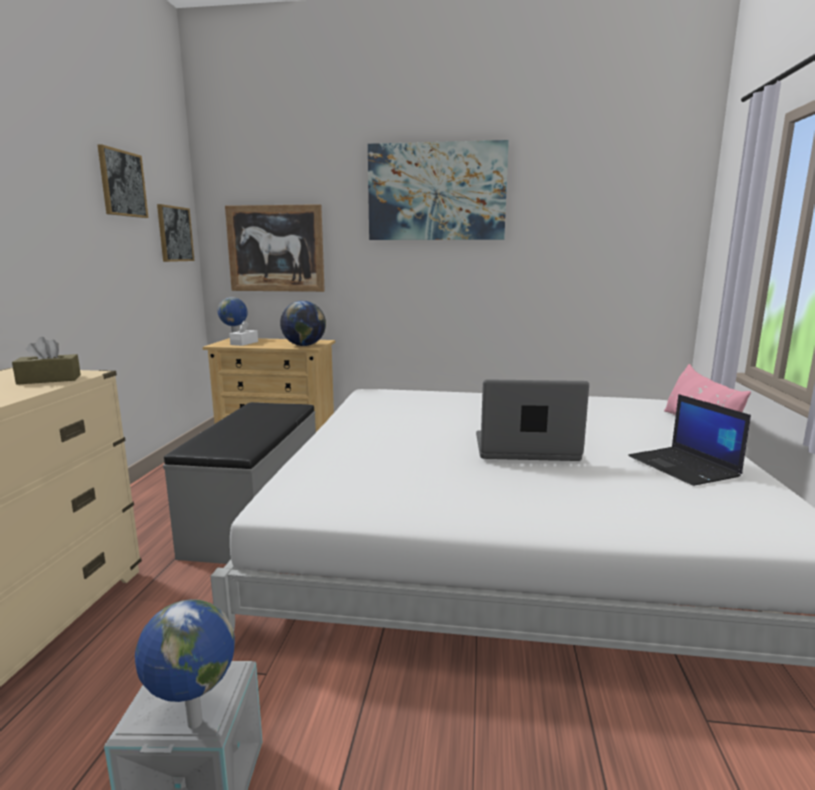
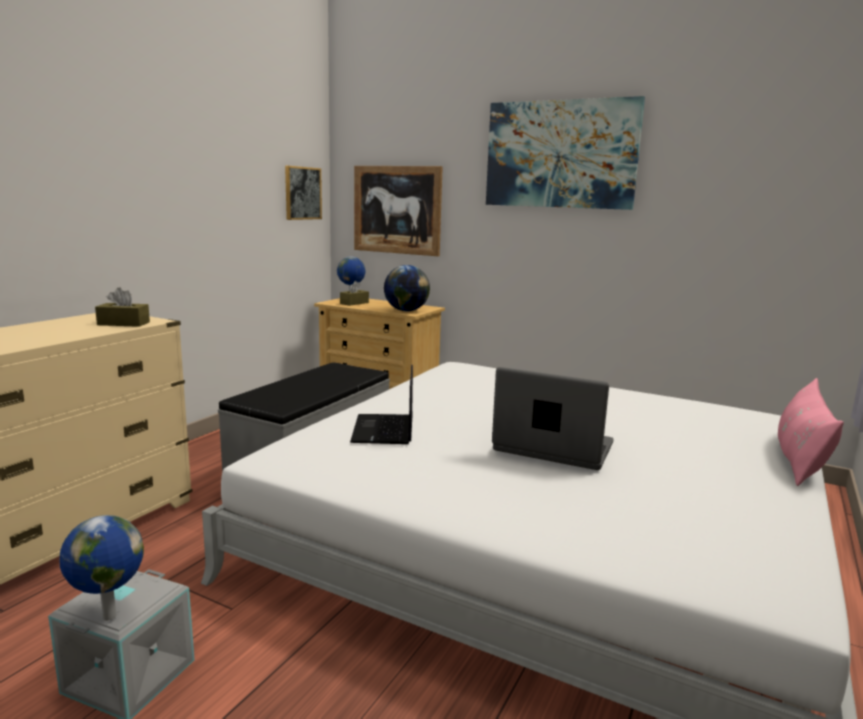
camera: 20 degrees right, 0 degrees up
picture [98,144,149,218] -> none
white tissue box [229,321,258,346] -> brown tissue box [340,281,369,306]
laptop [628,394,751,486] -> laptop moved to [350,364,413,444]

